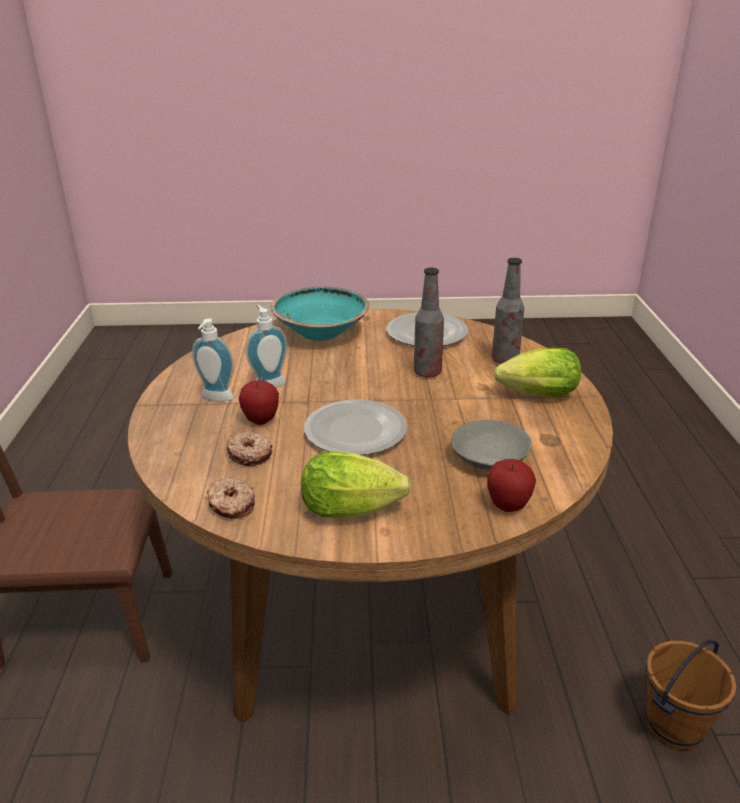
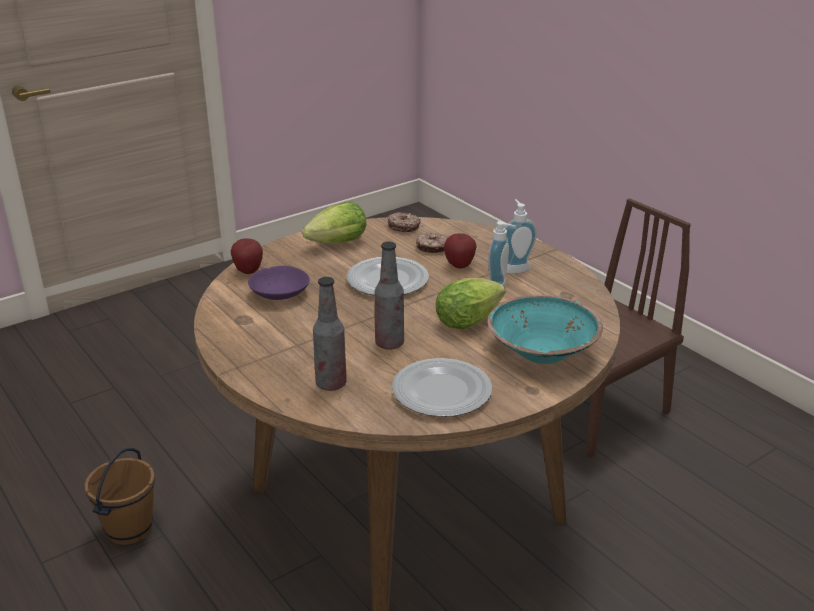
camera: 145 degrees right, 0 degrees up
grey bowl [451,420,532,470] -> purple bowl [248,266,310,300]
lettuce [494,348,581,397] -> lettuce moved to [436,278,505,329]

